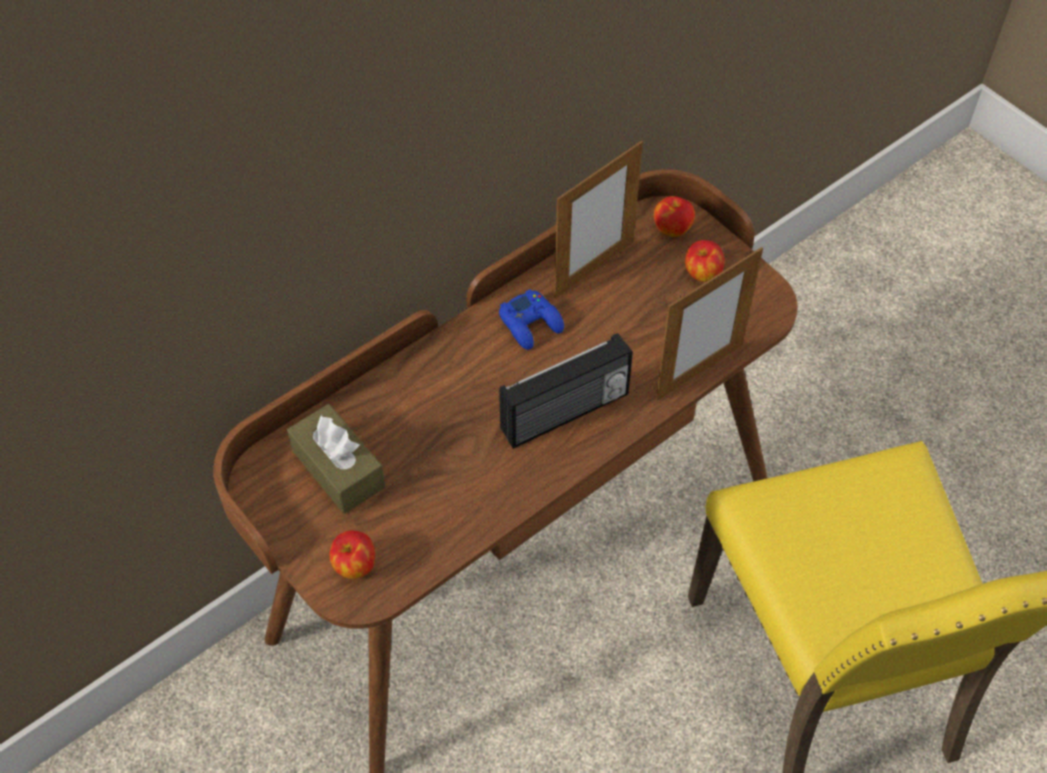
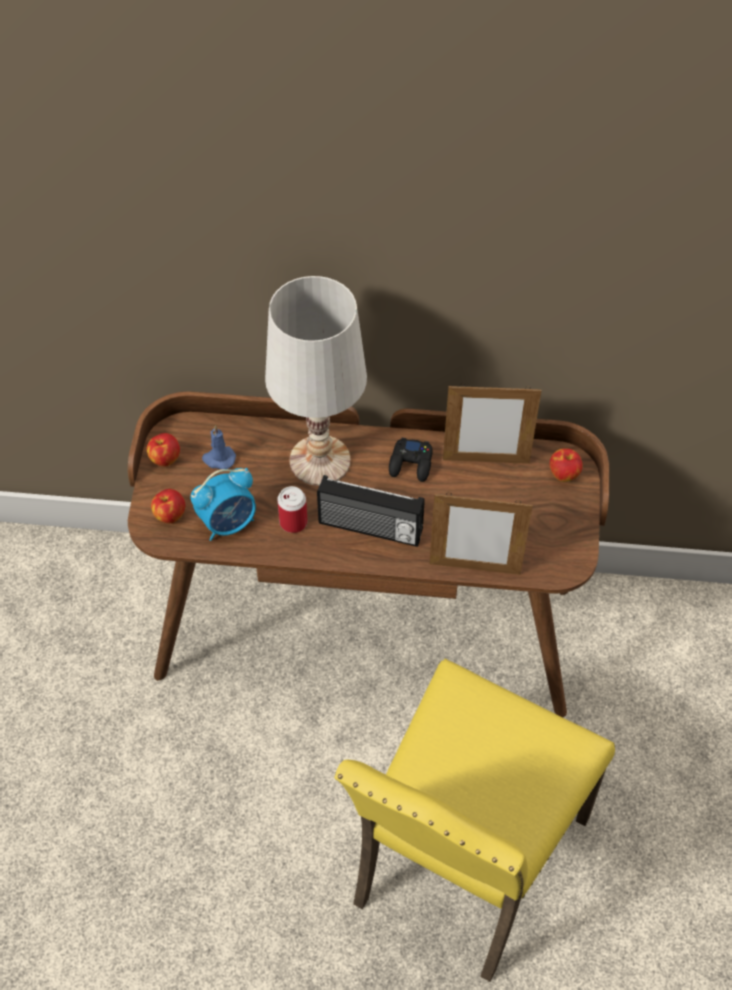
camera: 45 degrees right, 0 degrees up
brown tissue box [287,404,385,514] -> blue candle [202,425,236,469]
blue game controller [499,289,564,350] -> black game controller [389,438,433,482]
apple [685,240,725,282] -> apple moved to [147,433,180,467]
none -> alarm clock [190,468,256,541]
none -> white table lamp [265,276,367,486]
none -> can [277,486,307,533]

